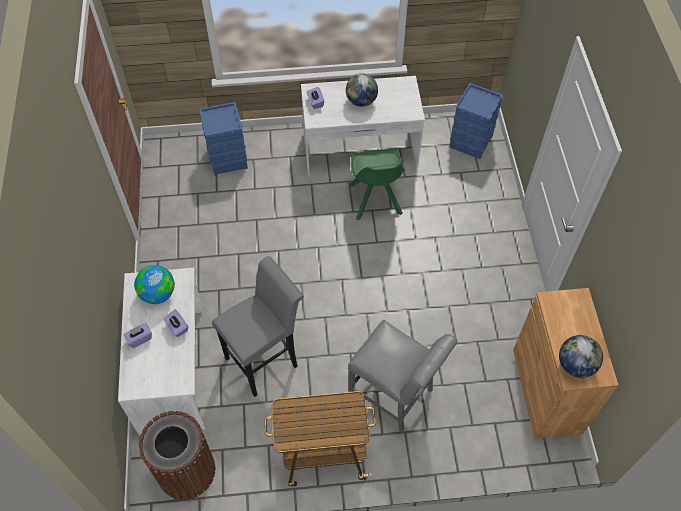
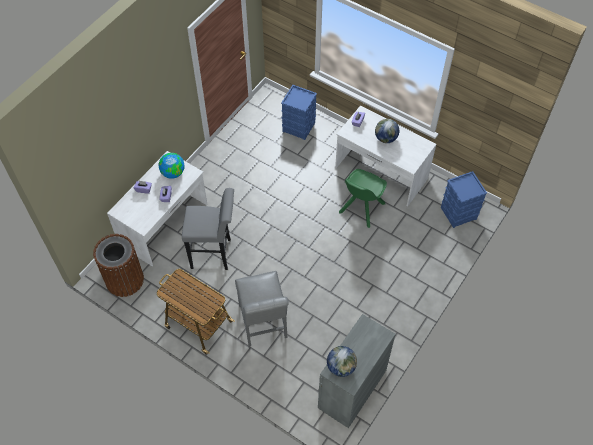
camera: 40 degrees right, 0 degrees up
brown cabinet [513,288,619,439] -> grey cabinet [318,314,396,428]

